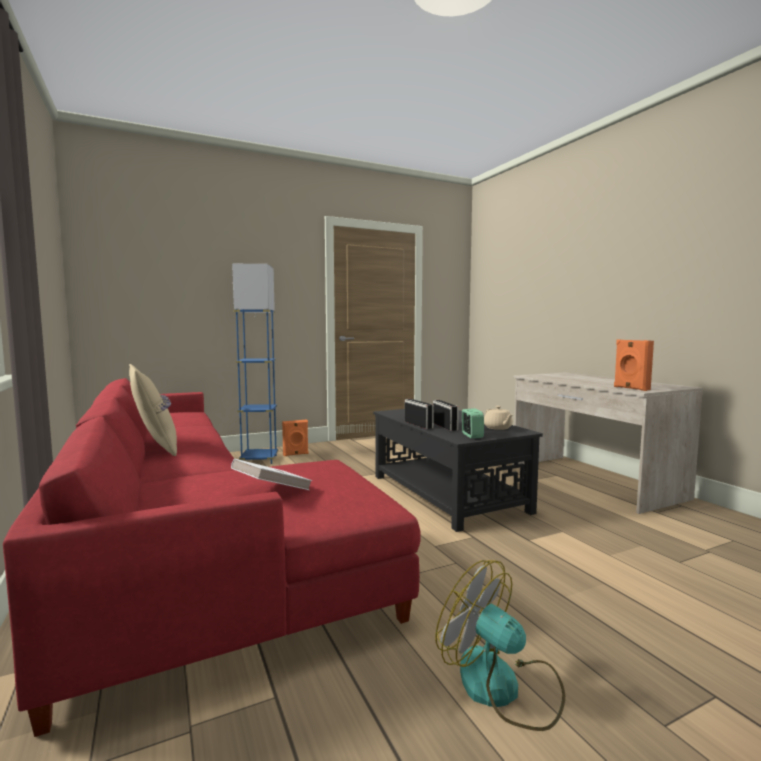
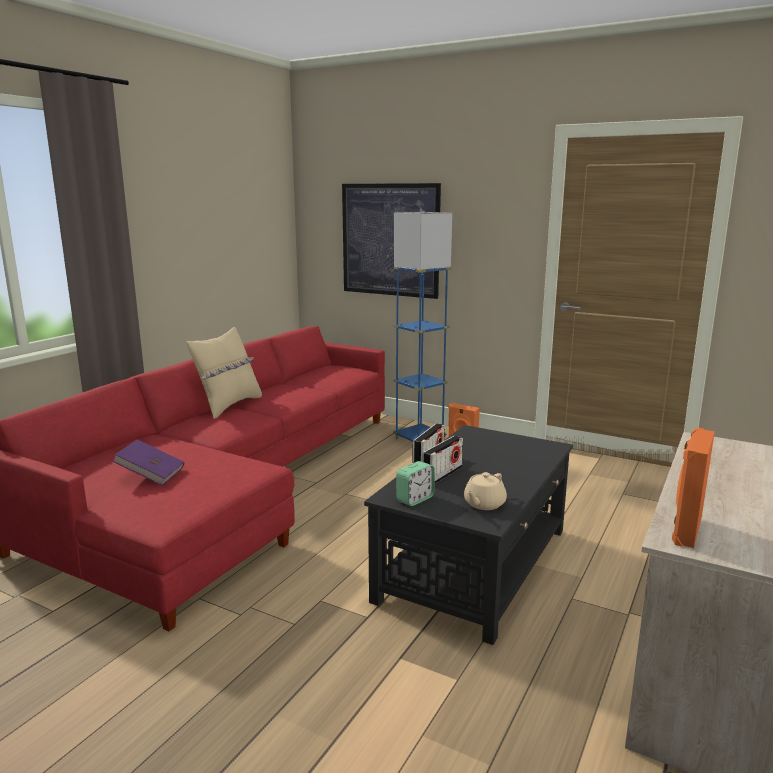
camera: 55 degrees right, 10 degrees up
white book [231,459,312,490] -> purple book [113,439,184,486]
fan [435,560,565,731] -> none
none -> picture [342,183,441,299]

